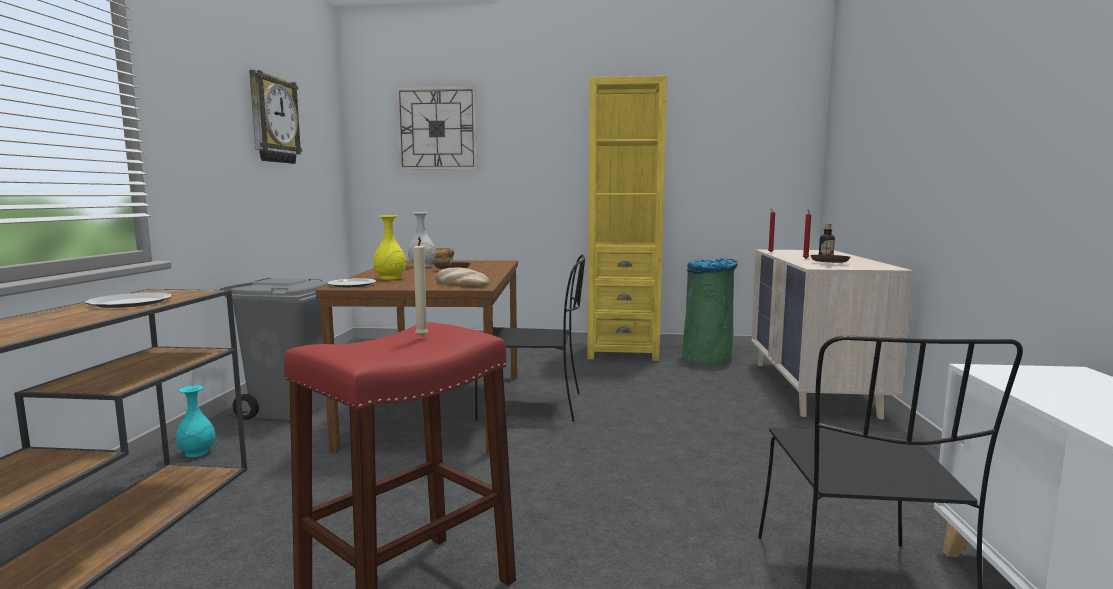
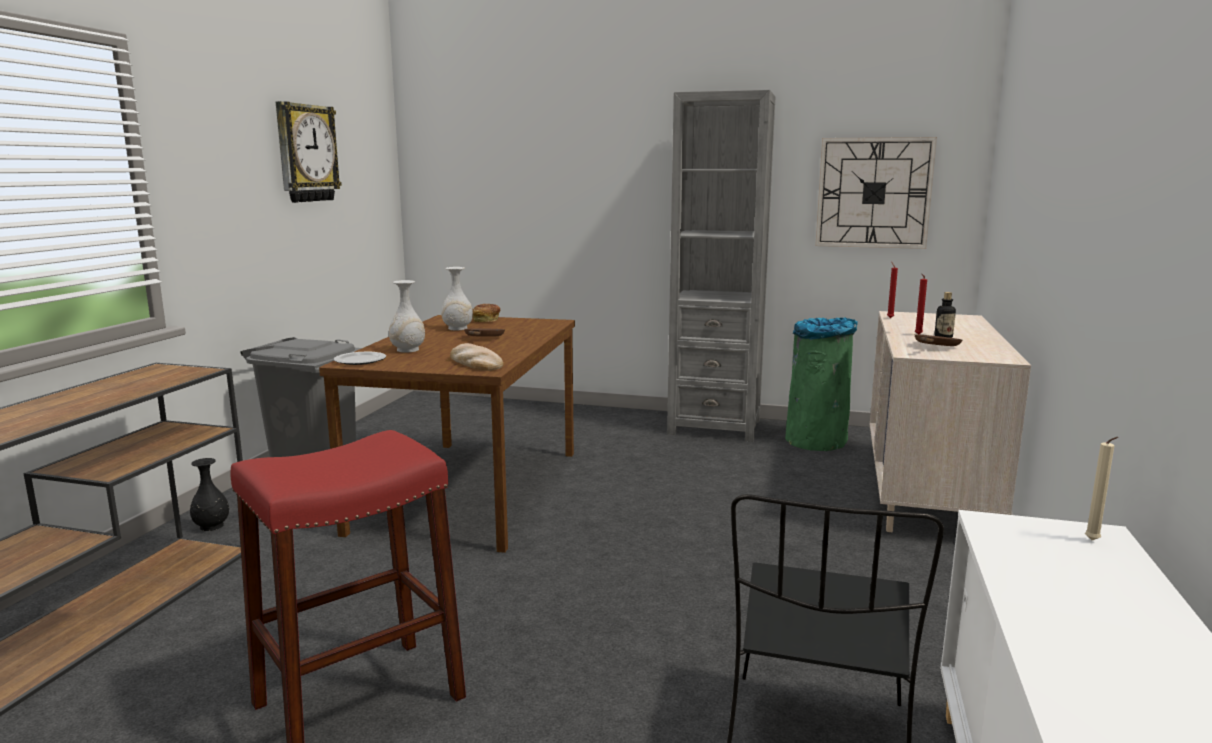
camera: 10 degrees right, 5 degrees up
plate [85,292,172,308] -> none
turquoise vase [176,385,216,457] -> black vase [190,458,229,531]
yellow vase [373,216,406,280] -> white vase [389,280,425,353]
wall clock [396,86,477,170] -> wall clock moved to [815,137,937,249]
beige candle [413,237,428,337] -> beige candle moved to [1085,437,1118,540]
black chair [475,254,585,422] -> none
yellow bookcase [587,76,667,361] -> grey bookcase [667,90,775,442]

